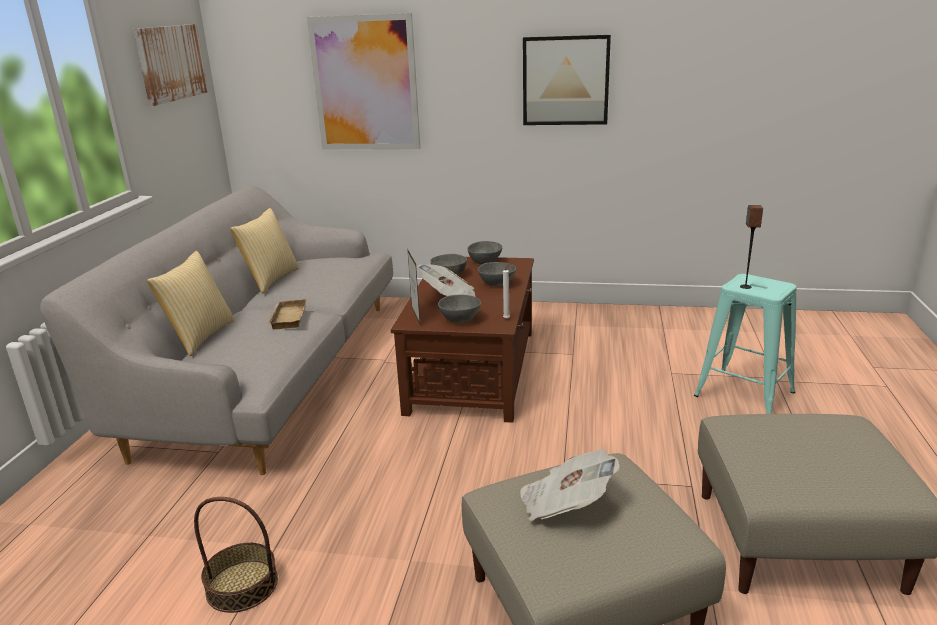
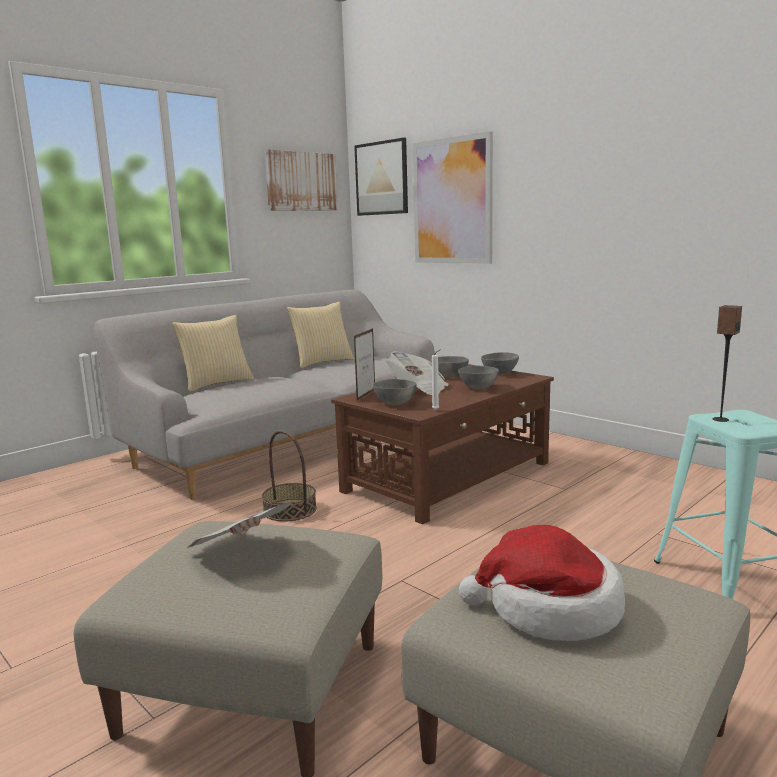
camera: 35 degrees right, 10 degrees down
basket [194,497,278,613] -> basket moved to [262,430,317,522]
beige tray [268,299,307,329] -> none
picture [523,35,611,125] -> picture moved to [354,137,408,216]
none -> hat [459,525,625,641]

